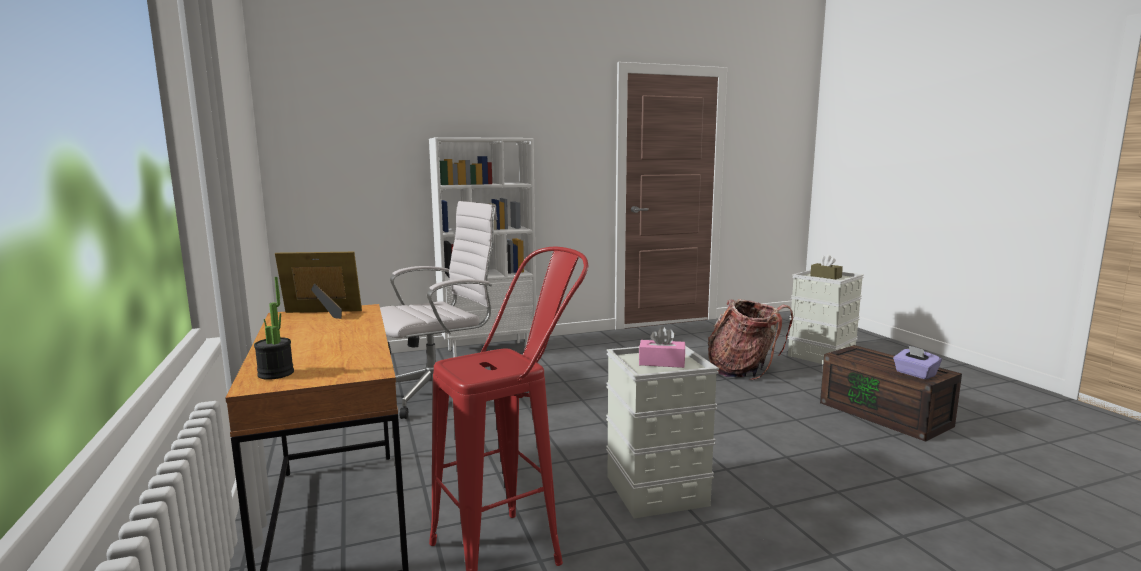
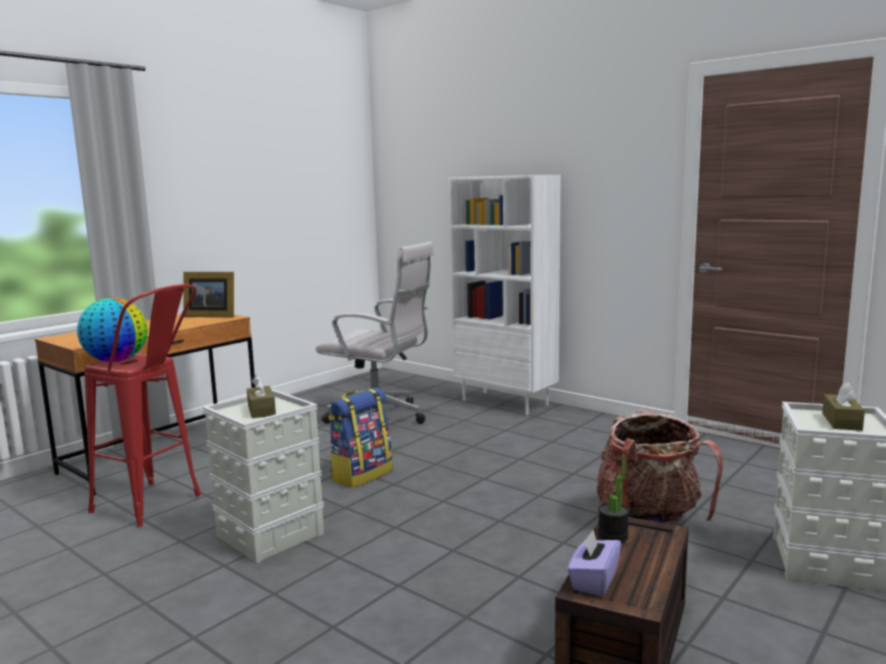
camera: 60 degrees right, 0 degrees up
potted plant [254,277,294,380] -> potted plant moved to [598,455,629,543]
picture frame [275,252,362,319] -> picture frame turned 135 degrees clockwise [183,272,234,318]
pink tissue box [639,326,686,368] -> brown tissue box [247,375,276,418]
none -> globe [77,298,148,362]
none -> backpack [328,388,392,488]

